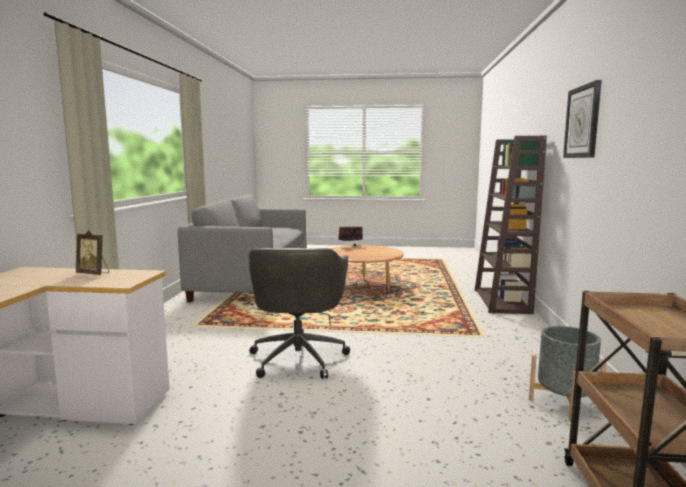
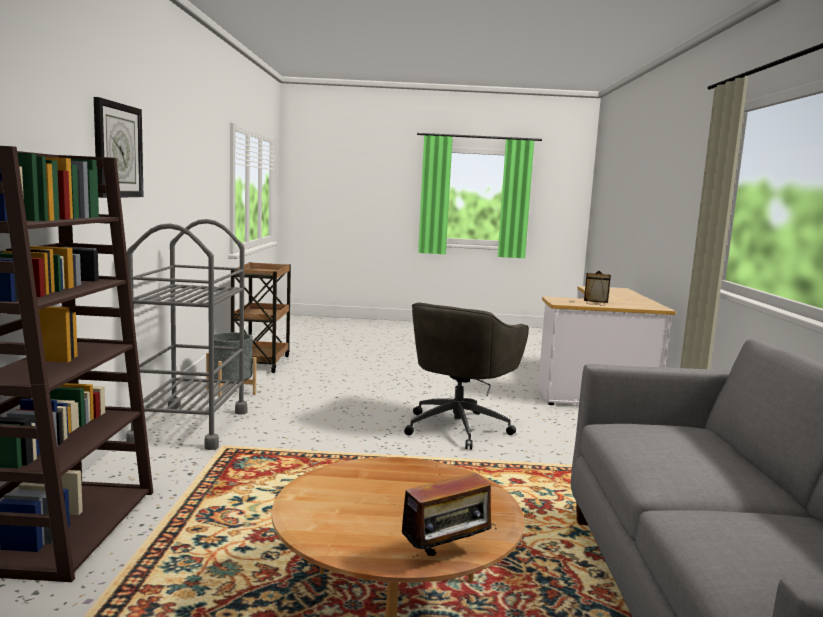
camera: 175 degrees right, 0 degrees up
grey office chair [249,248,350,379] -> grey office chair turned 150 degrees counterclockwise [404,302,529,450]
none -> grey cart [126,219,247,450]

